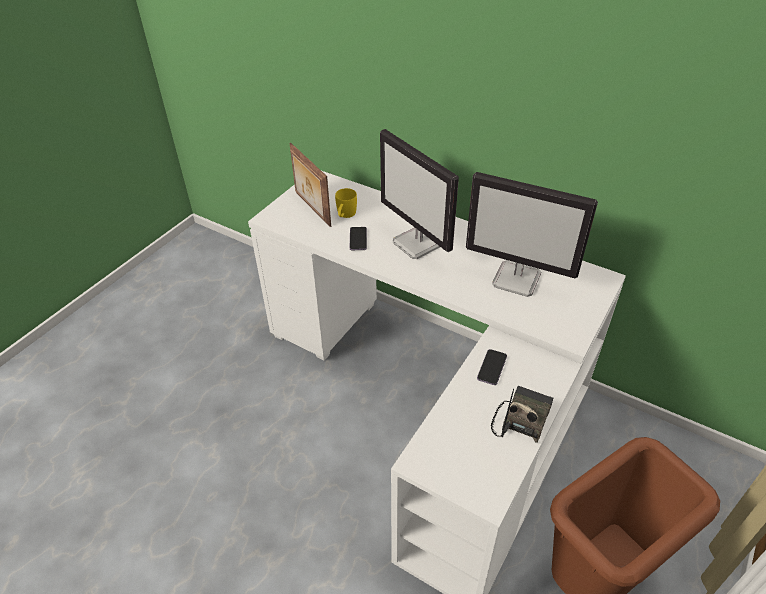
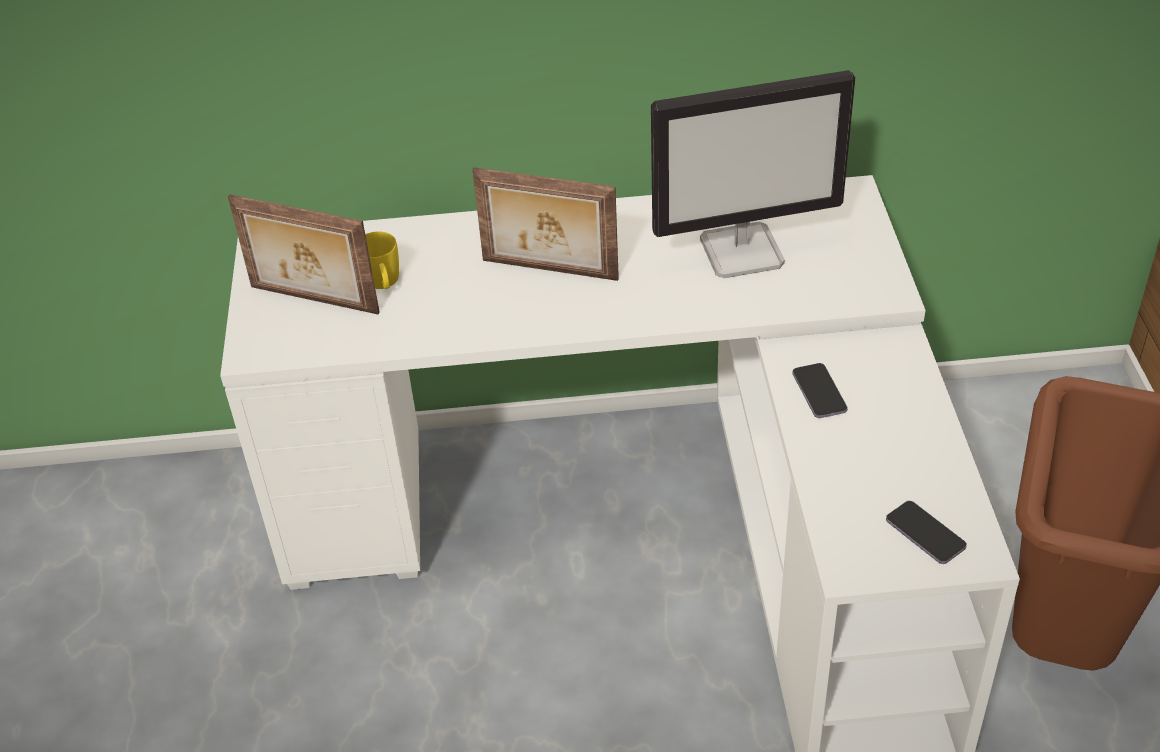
camera: 35 degrees left, 0 degrees up
phone [350,227,367,250] -> phone moved to [886,501,967,564]
monitor [380,129,459,259] -> picture frame [472,167,619,281]
radio [491,386,554,443] -> none

